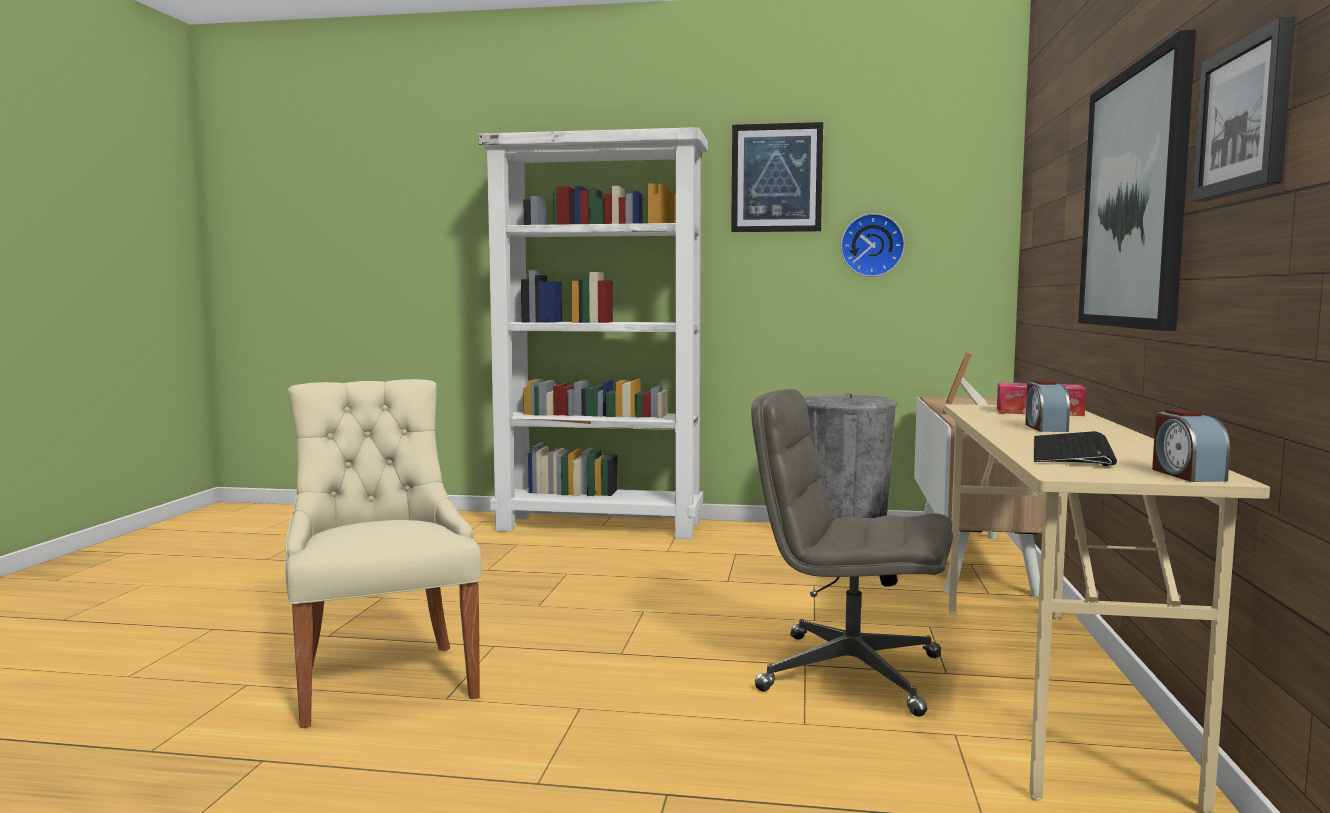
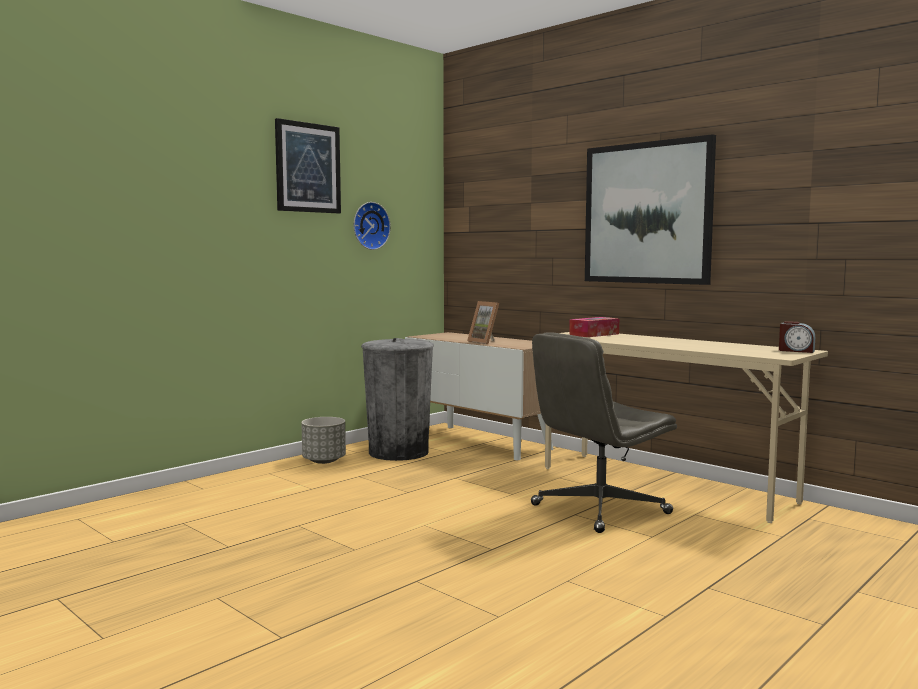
camera: 55 degrees left, 0 degrees up
beige chair [285,379,482,728] -> none
white bookcase [478,127,708,539] -> none
alarm clock [1025,380,1070,432] -> none
keyboard [1034,431,1117,466] -> none
picture [1192,16,1295,202] -> none
none -> grey planter [301,417,346,464]

